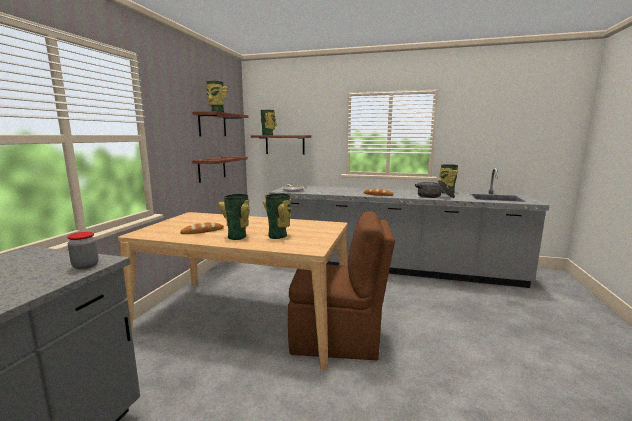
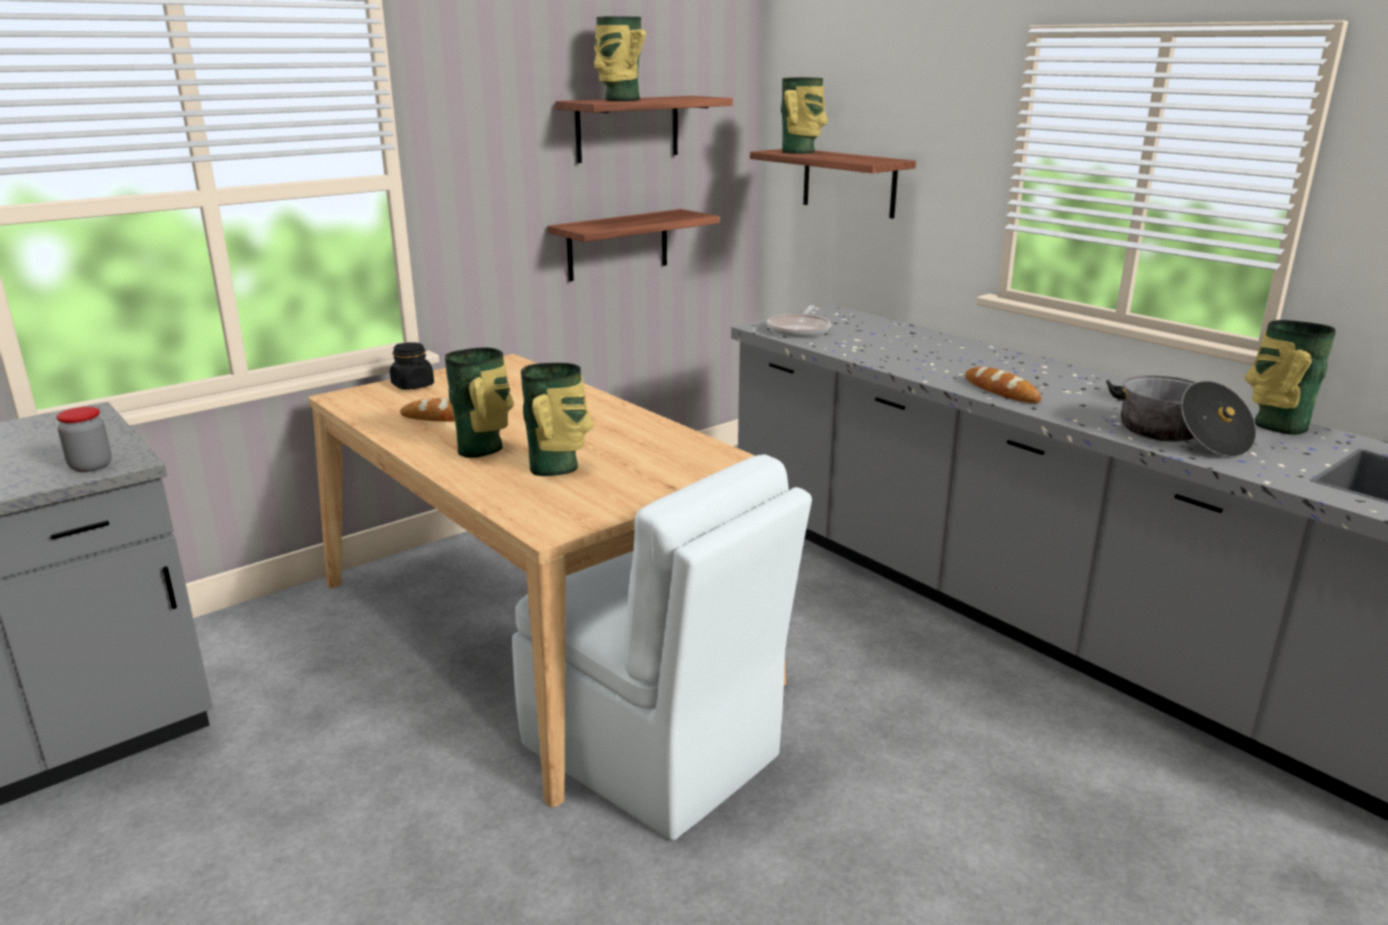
camera: 35 degrees right, 10 degrees up
brown chair [288,211,395,360] -> white chair [512,454,812,841]
none -> black jar [390,342,434,390]

